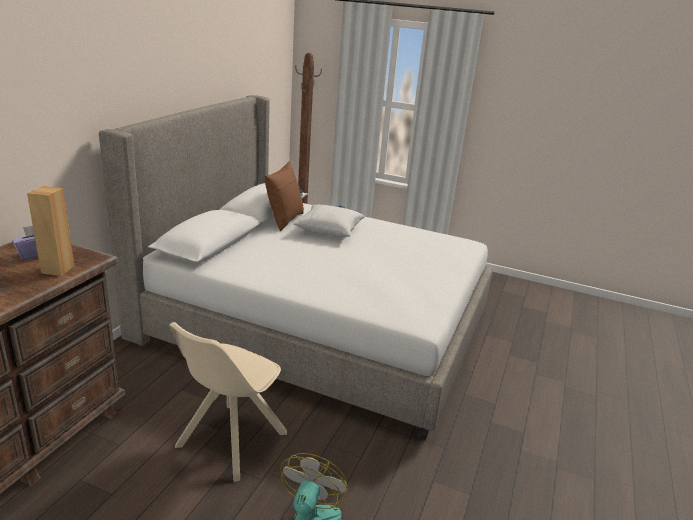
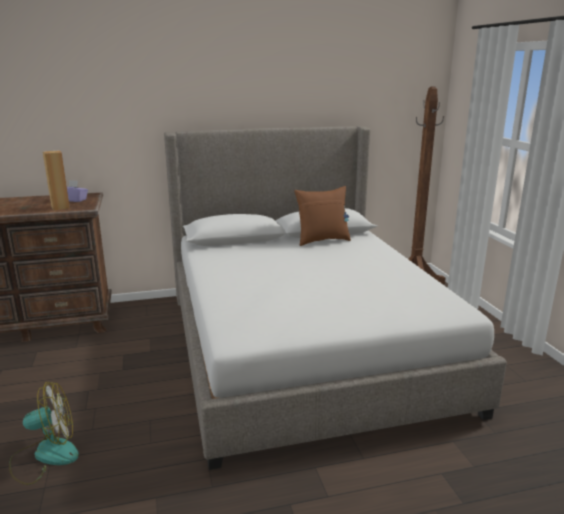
camera: 55 degrees right, 5 degrees down
beige chair [169,322,287,482] -> none
grey pillow [294,205,365,237] -> none

